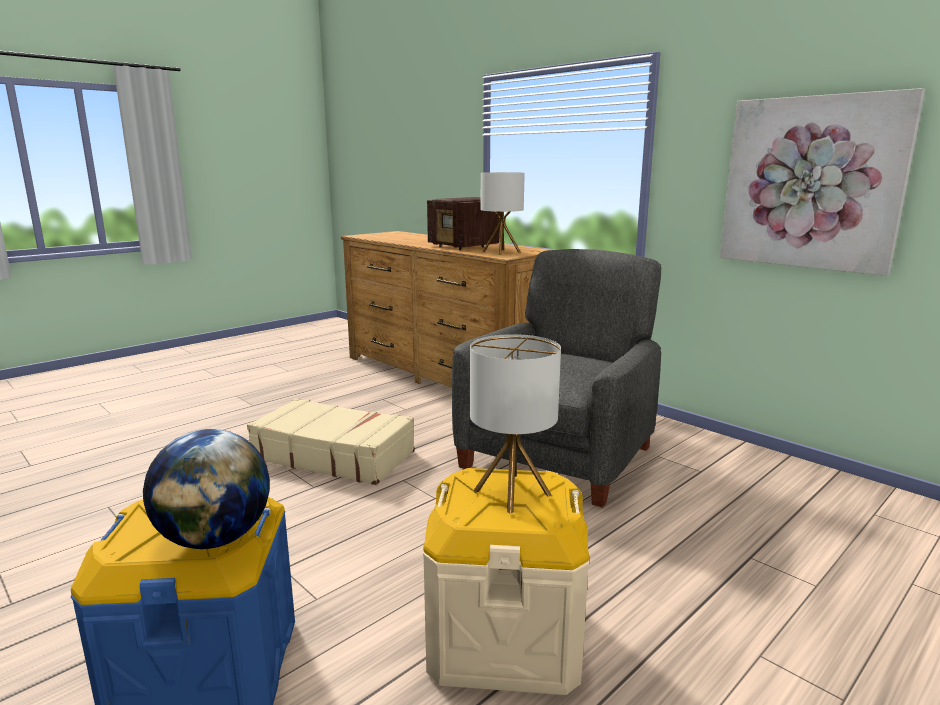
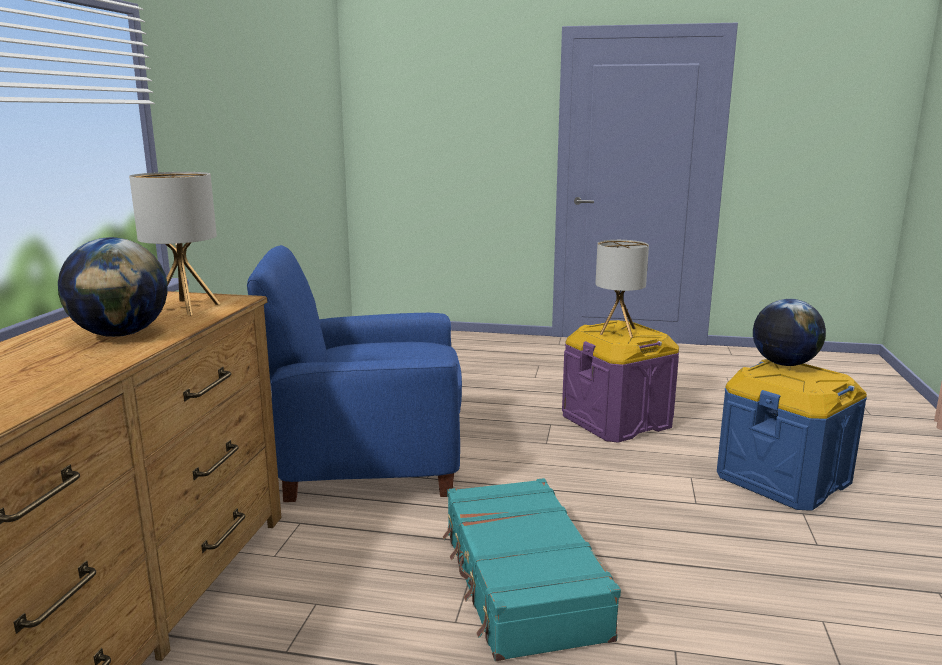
camera: 125 degrees left, 0 degrees up
beige suitcase [247,398,415,485] -> turquoise suitcase [443,478,621,661]
beige storage box [423,468,589,695] -> purple storage box [562,320,679,443]
radio [427,197,500,250] -> globe [58,237,168,337]
grey armchair [452,249,661,508] -> blue armchair [247,245,462,502]
picture [720,88,925,276] -> none

